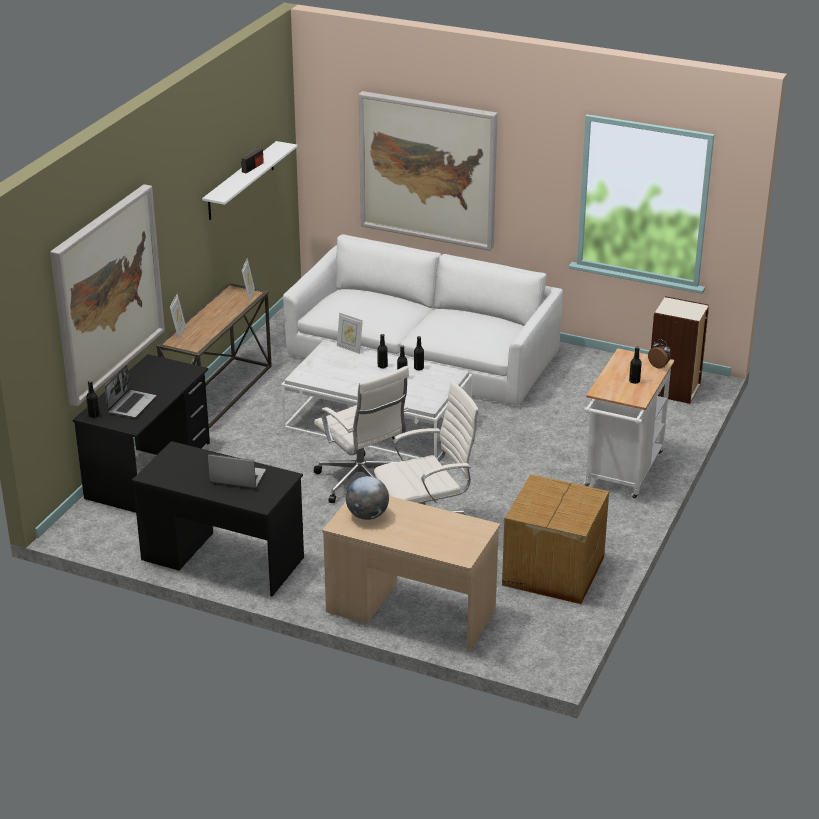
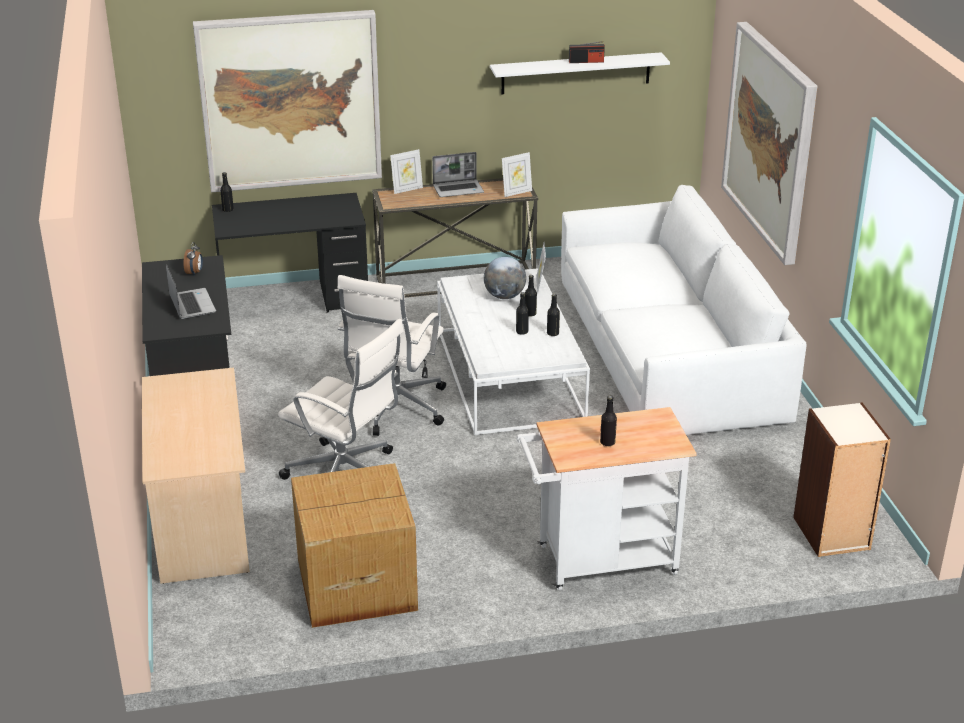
camera: 55 degrees right, 0 degrees up
laptop [105,365,156,418] -> laptop moved to [432,152,484,197]
globe [346,476,389,520] -> globe moved to [484,257,526,299]
alarm clock [648,339,671,368] -> alarm clock moved to [184,242,203,275]

